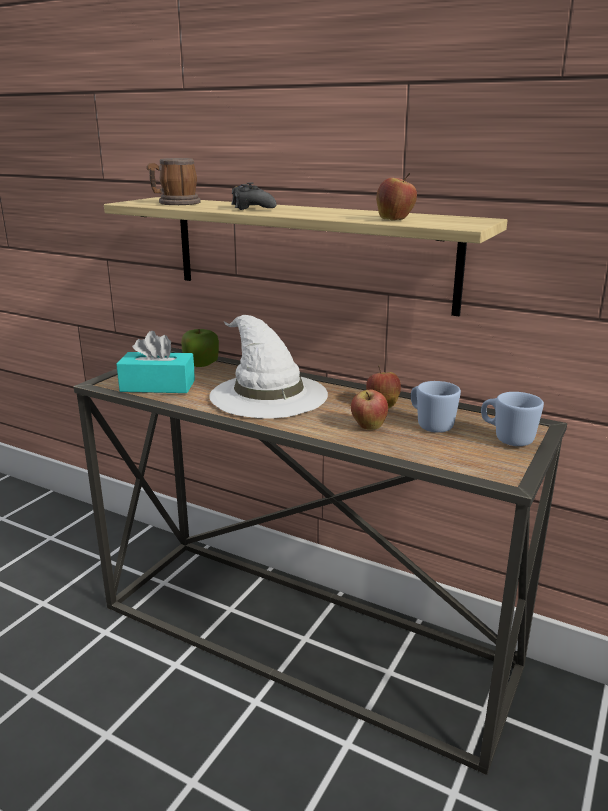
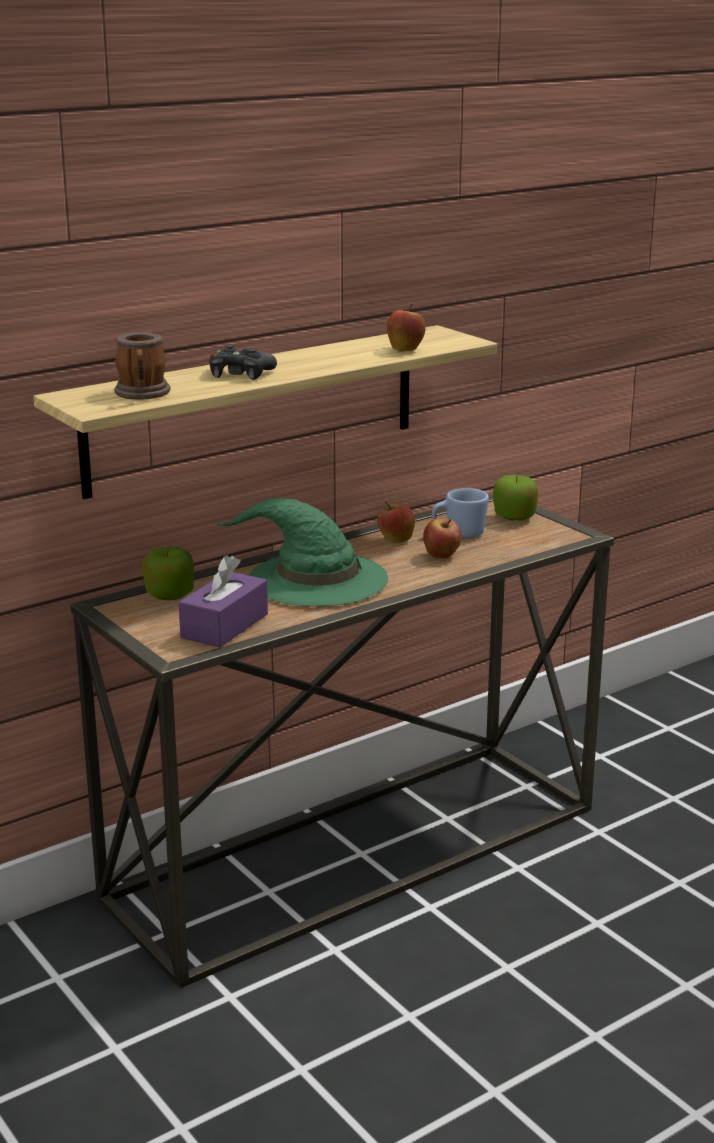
camera: 65 degrees left, 0 degrees up
turquoise tissue box [116,331,195,393] -> purple tissue box [179,555,268,647]
white hat [209,315,328,419] -> green hat [215,498,388,607]
blue mug [481,392,544,446] -> apple [493,475,538,521]

